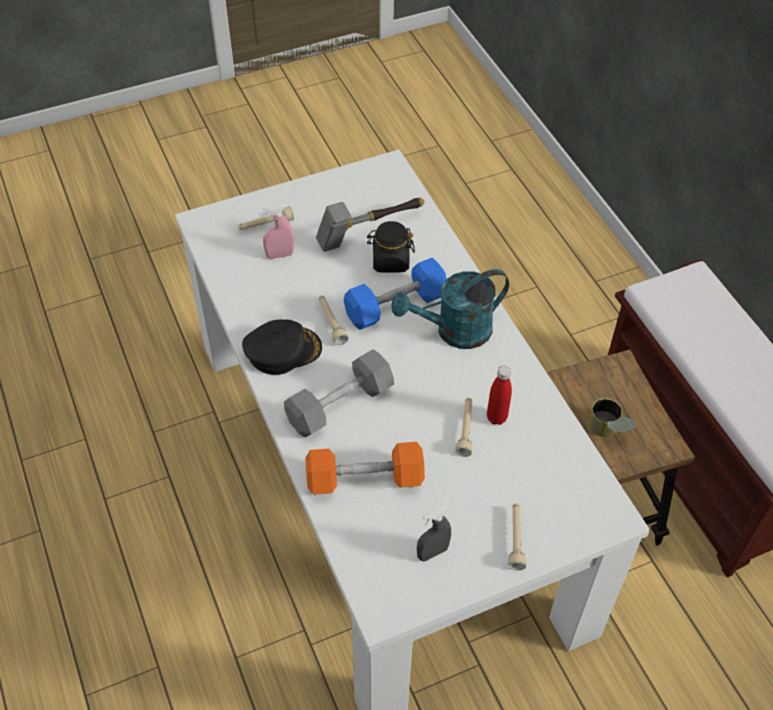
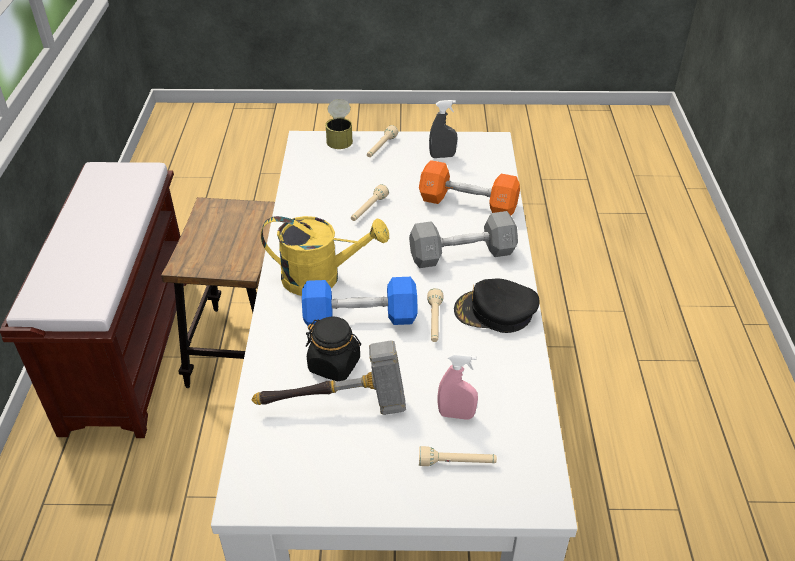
camera: 155 degrees left, 10 degrees down
turquoise watering can [391,269,509,349] -> yellow watering can [261,216,389,296]
red bottle [487,365,512,425] -> none
can [587,397,636,437] -> can moved to [325,99,353,149]

